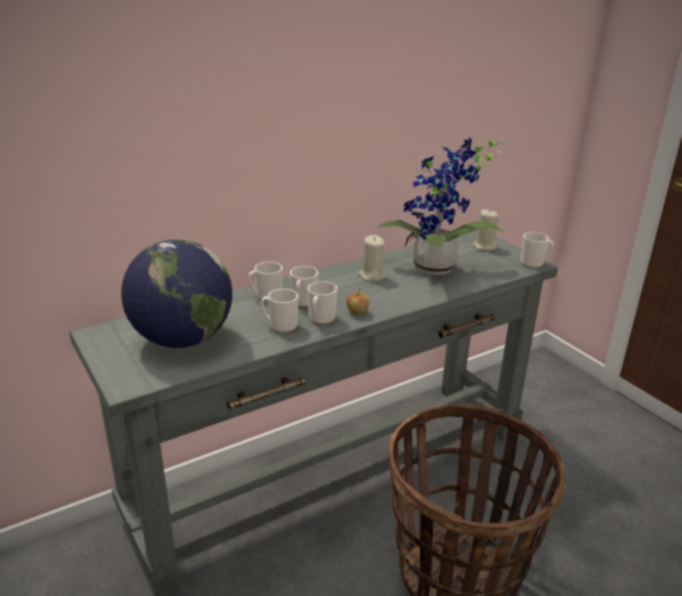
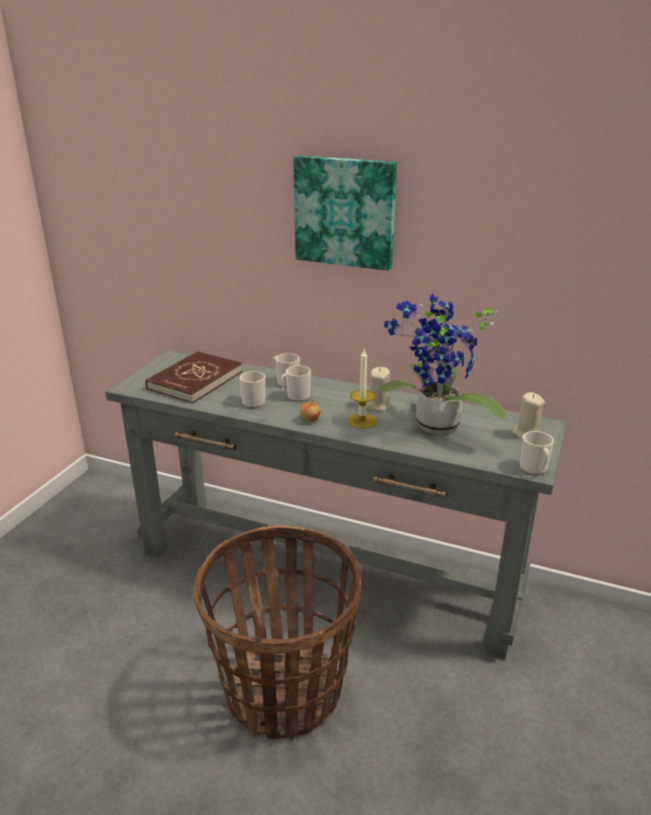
camera: 55 degrees right, 0 degrees up
globe [121,239,232,348] -> red book [145,351,243,403]
mug [308,281,337,324] -> none
none -> picture [293,155,397,271]
none -> candle [347,349,377,428]

